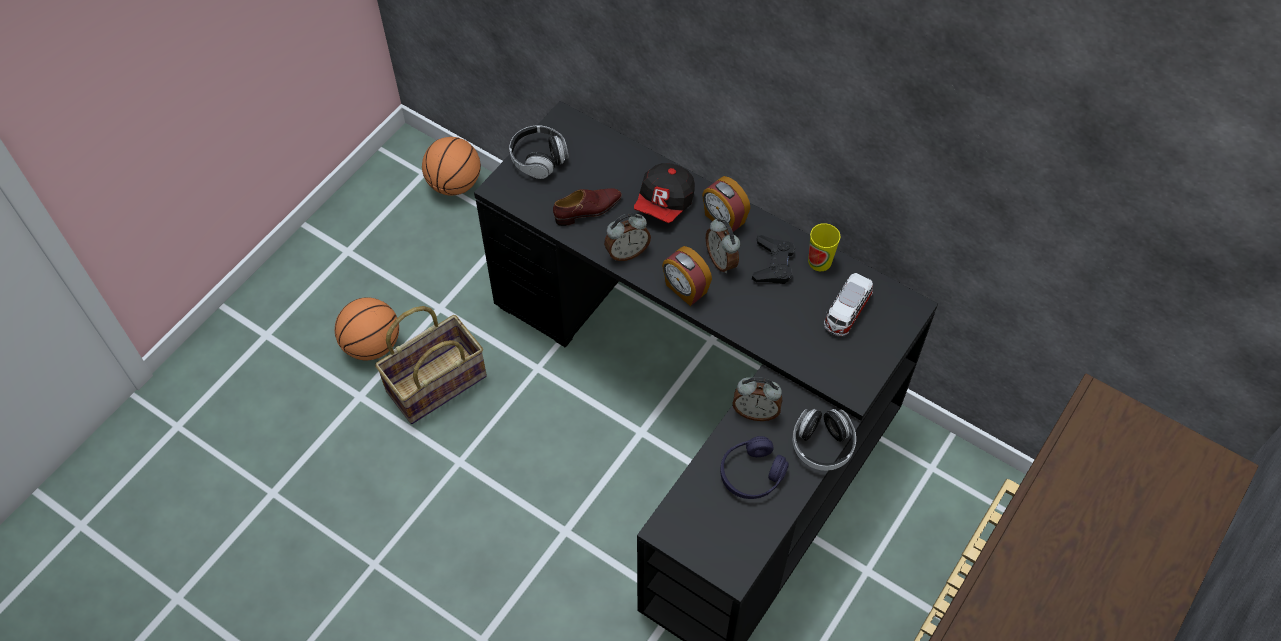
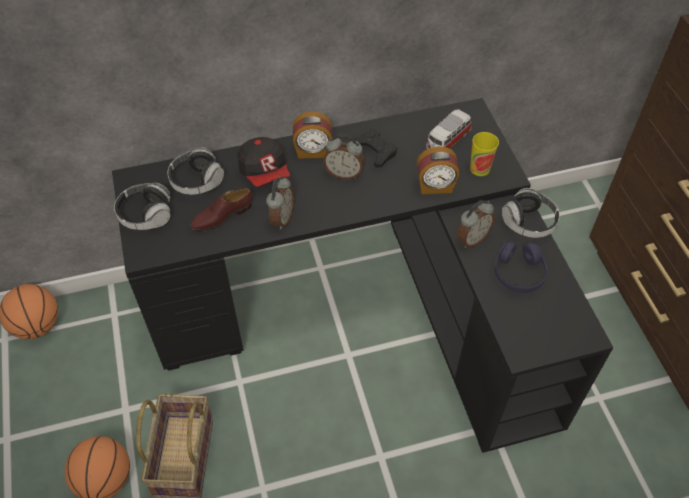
camera: 50 degrees left, 5 degrees down
brown shoe [553,188,622,226] -> brown shoe turned 135 degrees counterclockwise [190,188,253,231]
alarm clock [662,246,712,306] -> alarm clock moved to [417,146,460,194]
cup [808,223,840,271] -> cup moved to [470,132,499,176]
toy car [824,273,873,336] -> toy car turned 60 degrees clockwise [426,109,471,149]
none -> headphones [168,147,224,195]

